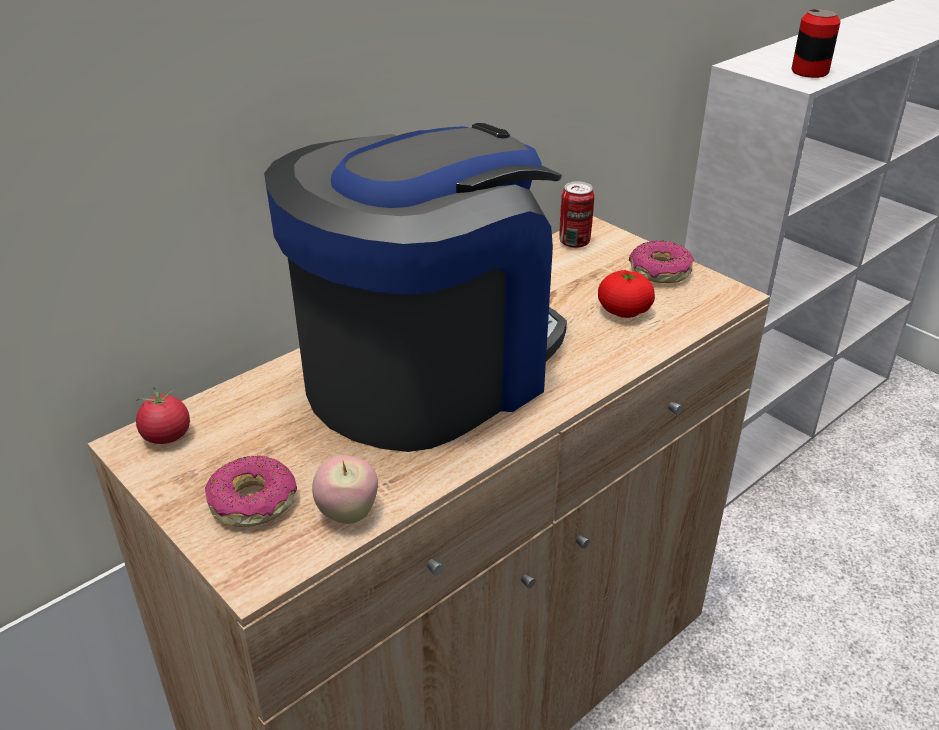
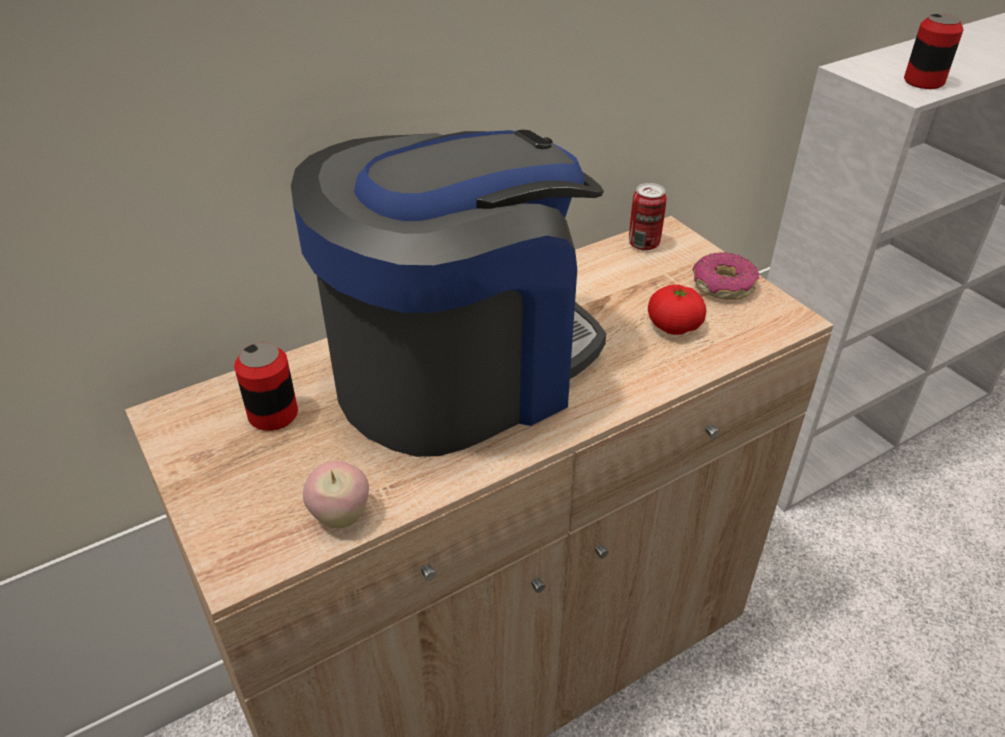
camera: 10 degrees right, 5 degrees up
tomato [136,387,190,444] -> none
donut [205,455,297,527] -> none
none -> can [234,343,298,431]

